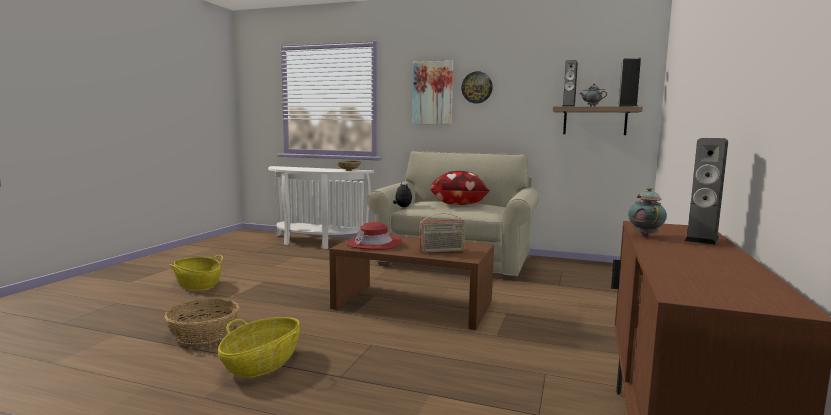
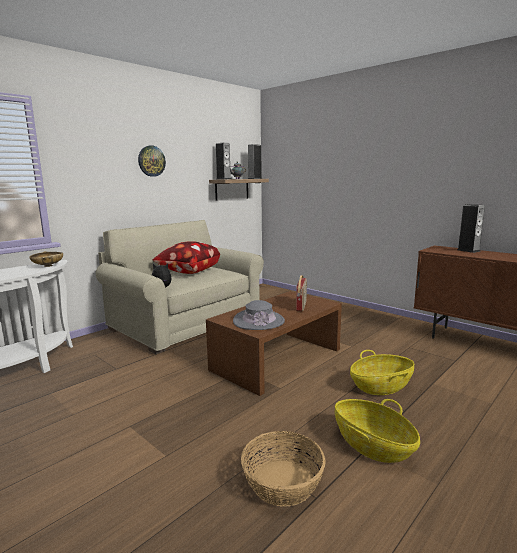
camera: 65 degrees left, 5 degrees up
basket [169,255,223,290] -> basket moved to [350,350,414,395]
red hat [347,222,402,250] -> grey hat [233,300,285,330]
picture [413,61,453,124] -> none
teapot [628,187,667,237] -> none

